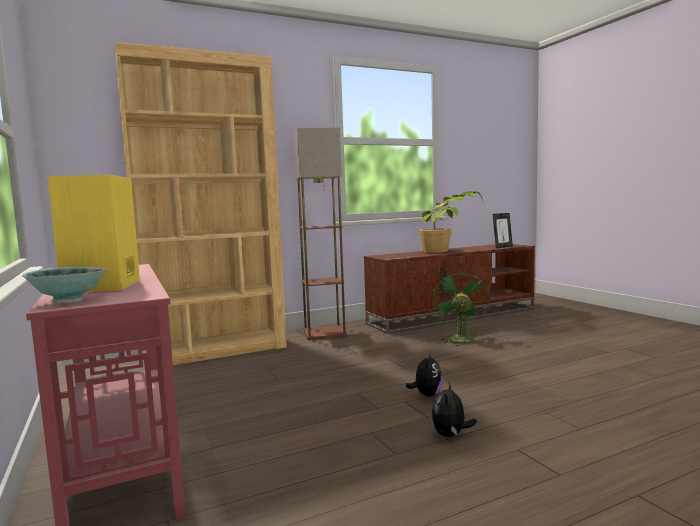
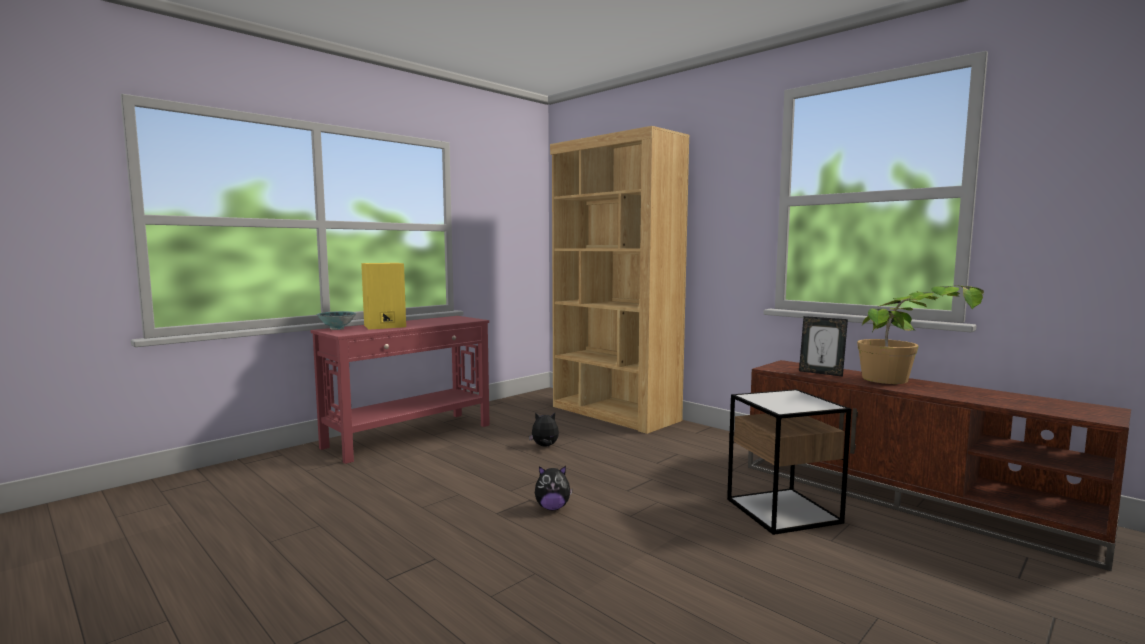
camera: 70 degrees right, 0 degrees up
floor lamp [294,128,347,340] -> none
green fan [432,271,489,346] -> side table [727,389,851,535]
plush toy [432,383,477,437] -> plush toy moved to [529,412,559,447]
picture frame [493,213,513,248] -> picture frame moved to [799,316,848,377]

